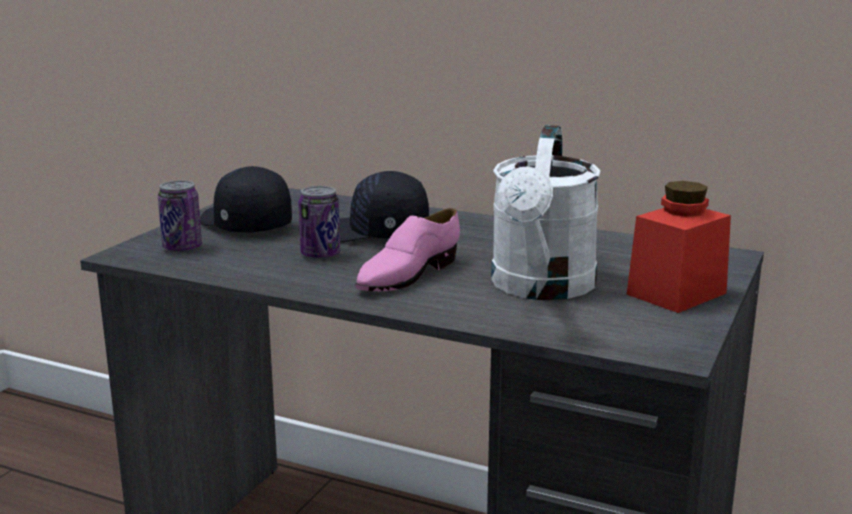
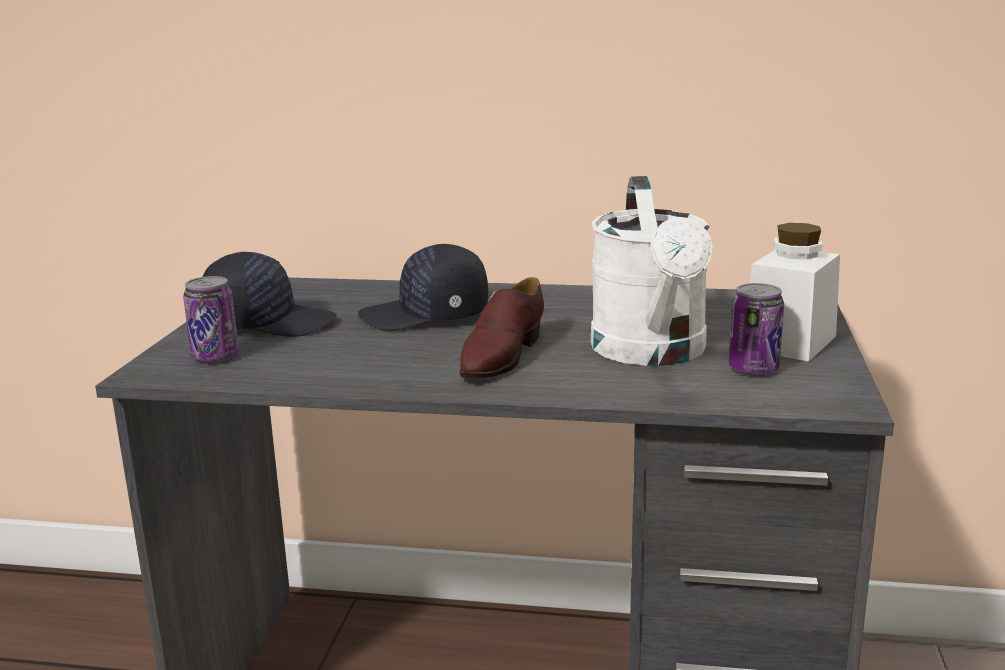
camera: 15 degrees left, 0 degrees up
black cap [200,166,292,233] -> black cap turned 150 degrees clockwise [203,252,337,337]
can [299,186,340,260] -> can moved to [729,283,784,376]
pink shoe [355,208,460,291] -> brown shoe [460,277,544,379]
red jar [627,181,731,313] -> white jar [750,223,840,362]

